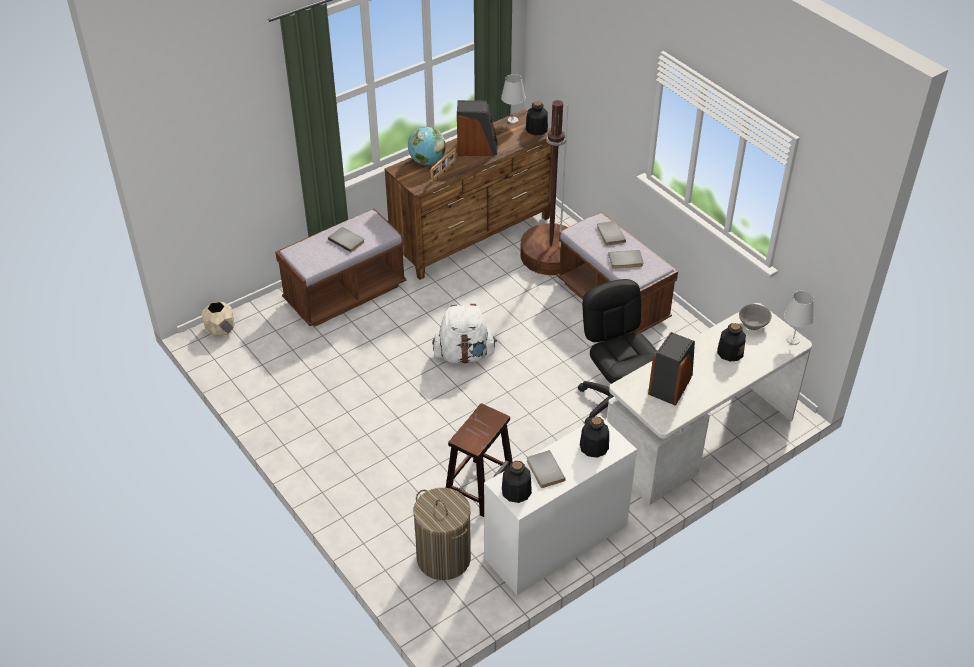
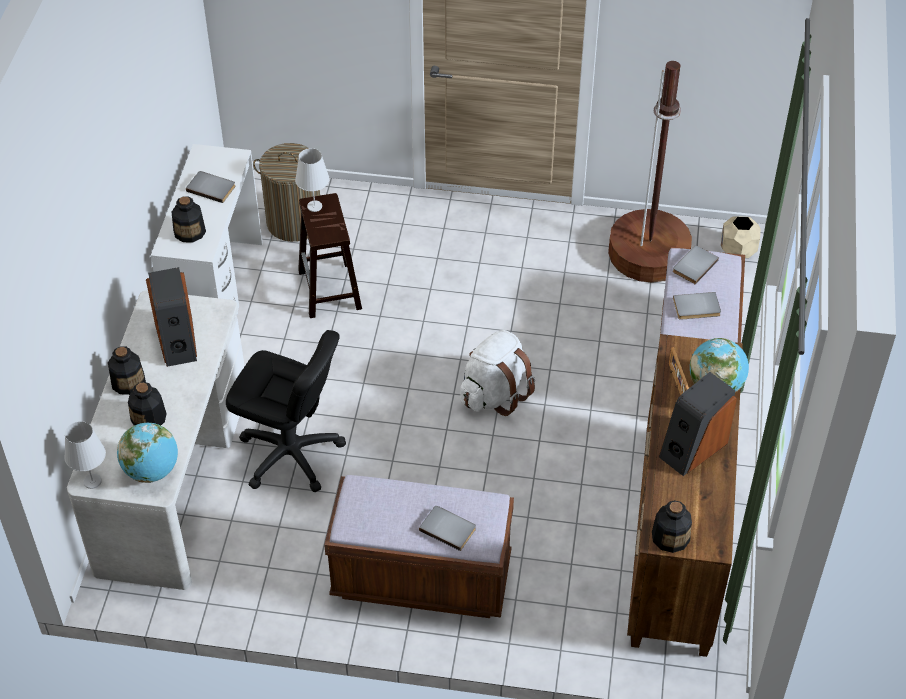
camera: 135 degrees right, 5 degrees up
white table lamp [501,74,526,124] -> white table lamp moved to [295,148,330,212]
bottle [502,461,532,503] -> bottle moved to [108,346,146,395]
brown floor lamp [520,100,569,275] -> brown floor lamp moved to [608,61,692,283]
grey book [608,250,644,269] -> grey book moved to [673,245,719,284]
grey bowl [739,304,772,330] -> globe [117,423,178,483]

